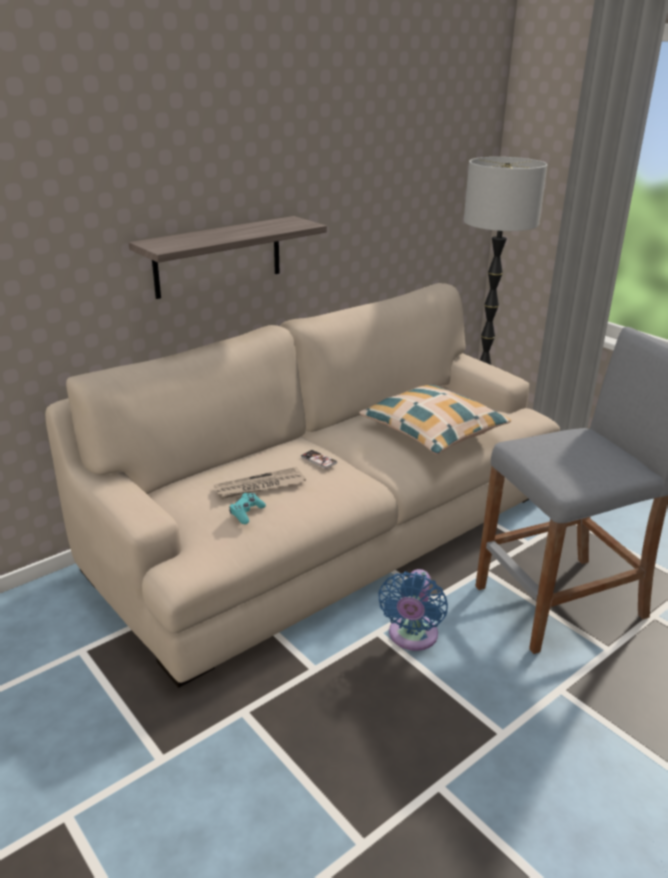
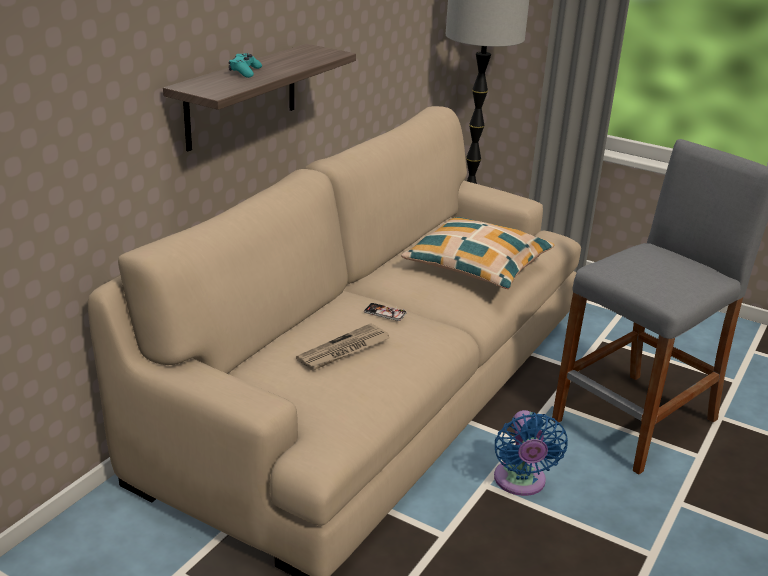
camera: 20 degrees left, 0 degrees up
turquoise game controller [229,493,266,524] -> turquoise game controller moved to [229,53,262,78]

